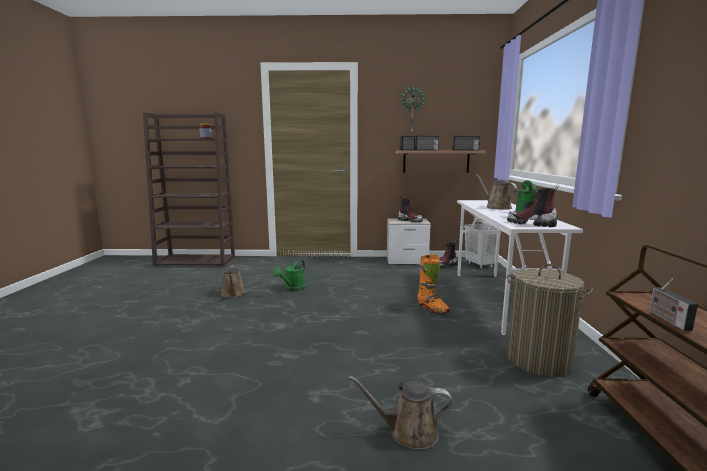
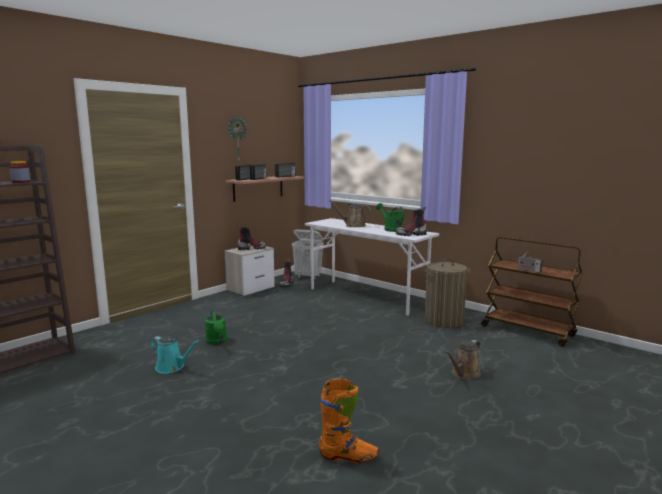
camera: 50 degrees left, 0 degrees up
brown watering can [221,266,246,298] -> turquoise watering can [150,336,199,374]
orange boot [417,254,450,313] -> orange boot moved to [319,379,379,463]

